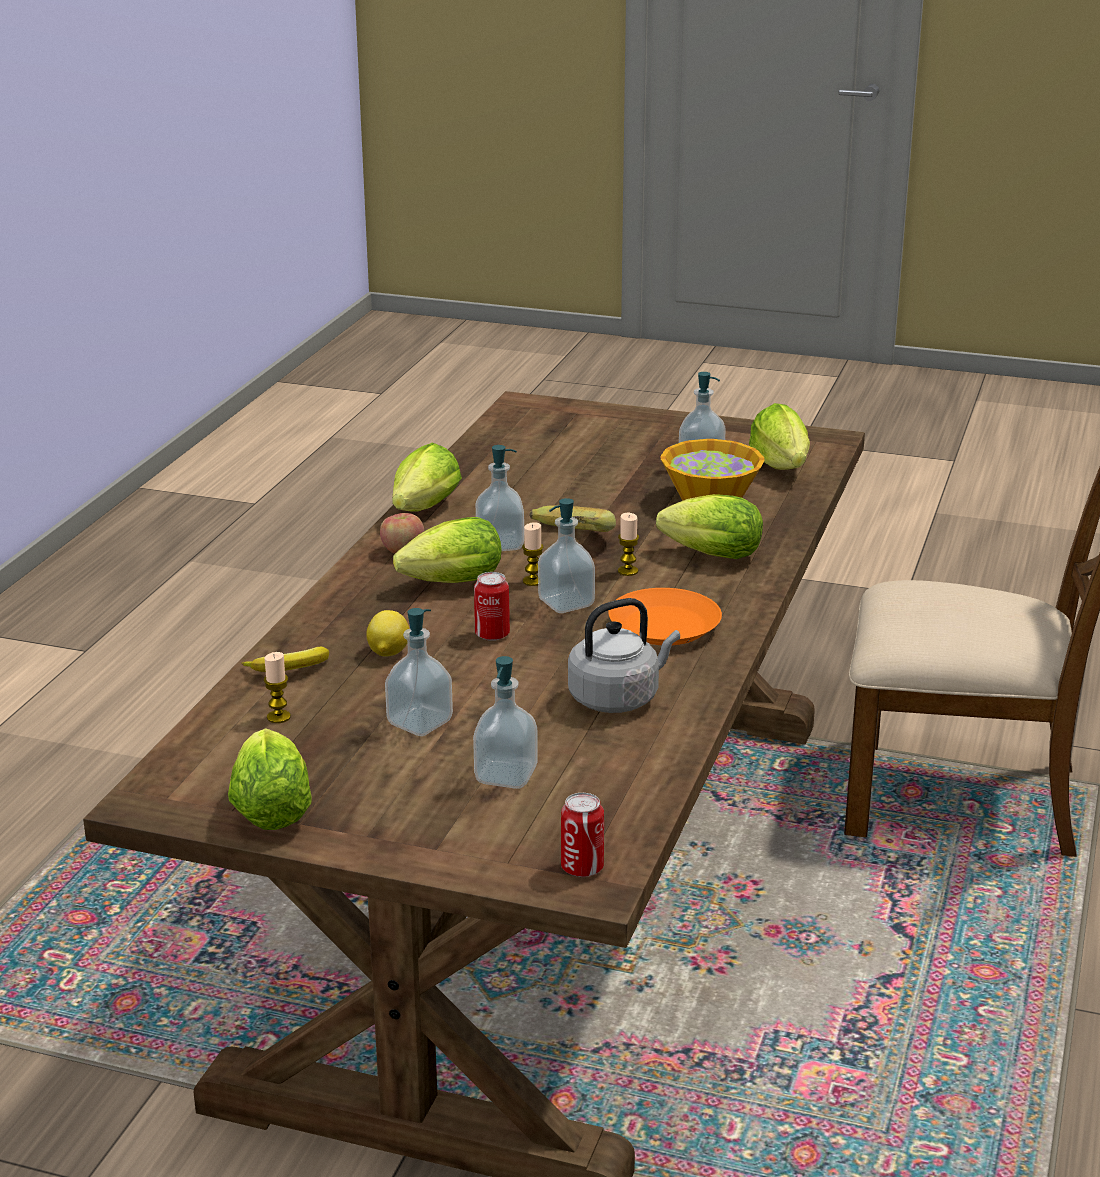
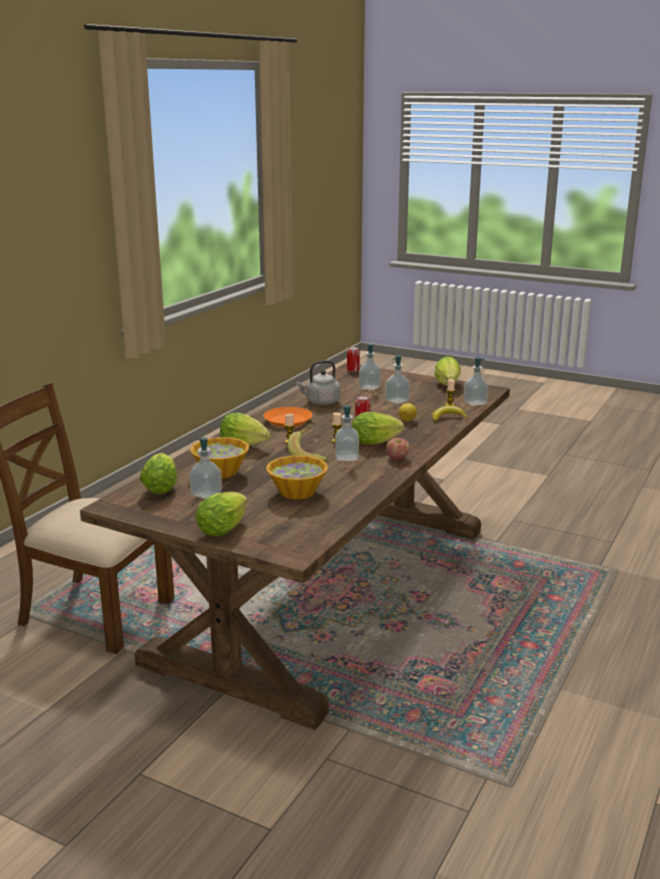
camera: 170 degrees left, 5 degrees down
lettuce [392,442,462,512] -> lettuce moved to [195,492,247,536]
soap dispenser [538,498,595,613] -> soap dispenser moved to [464,357,488,406]
none -> bowl [266,455,328,500]

